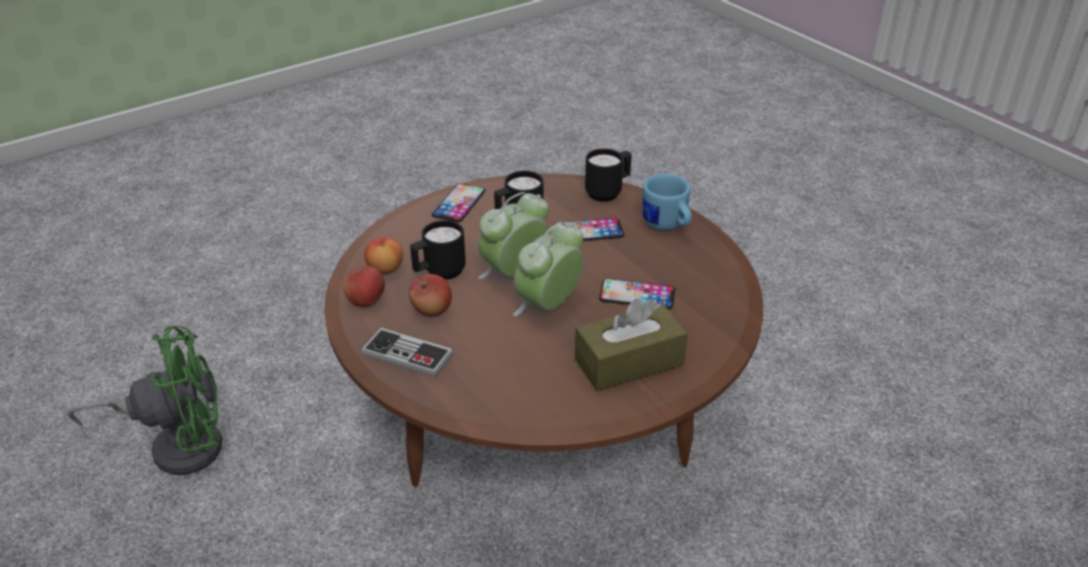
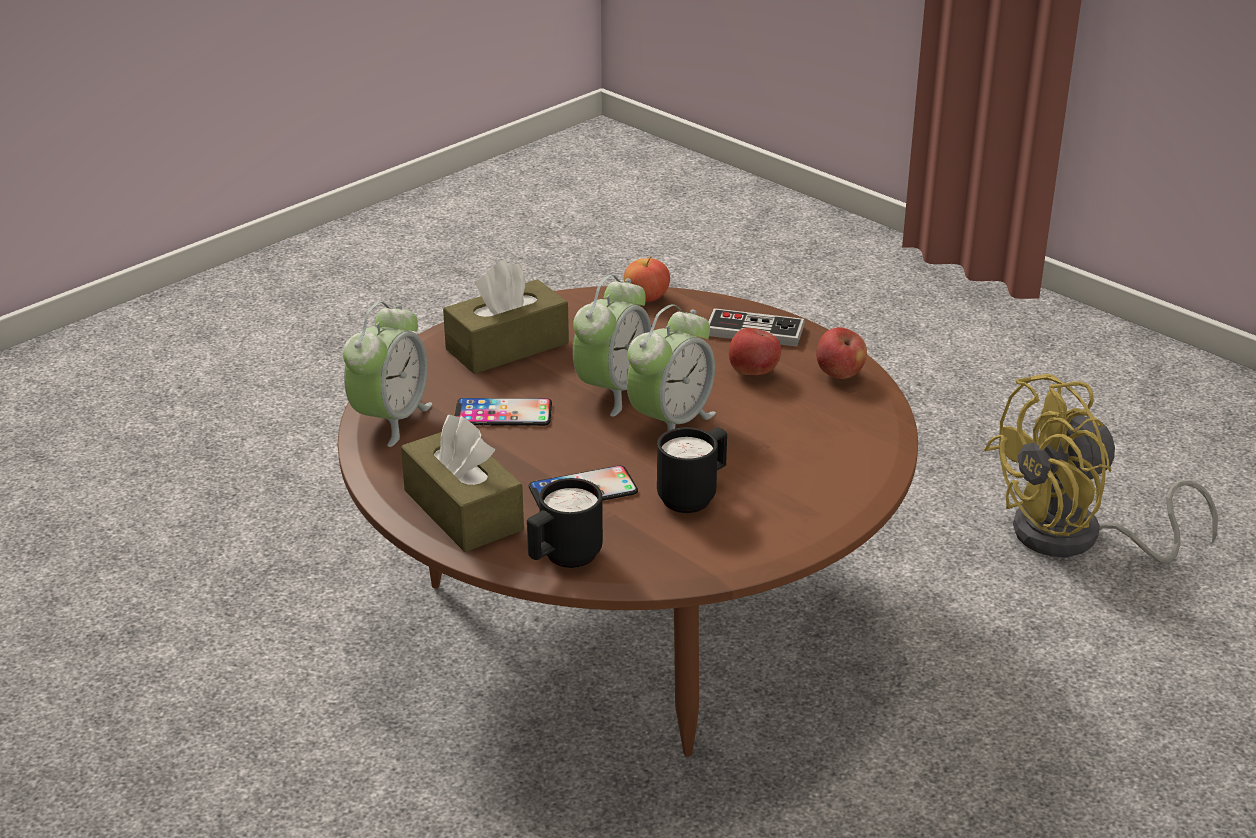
camera: 170 degrees right, 5 degrees down
green fan [68,326,222,475] -> yellow fan [984,374,1218,563]
apple [364,237,403,274] -> apple moved to [624,256,670,302]
black mug [410,220,466,280] -> none
phone [432,183,485,222] -> none
blue mug [642,174,692,230] -> brown tissue box [401,415,524,552]
none -> alarm clock [343,302,432,447]

